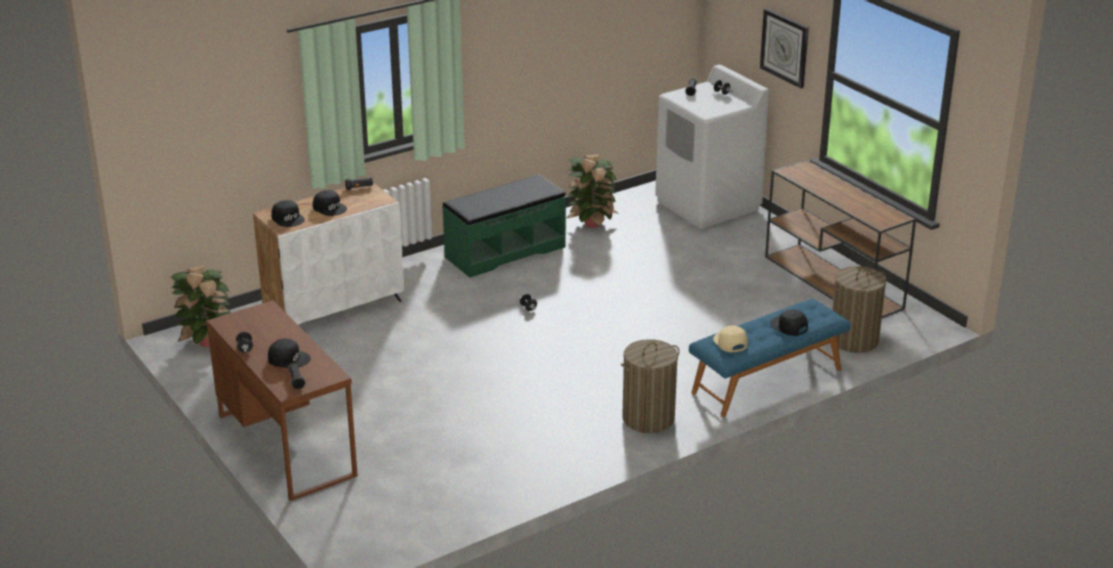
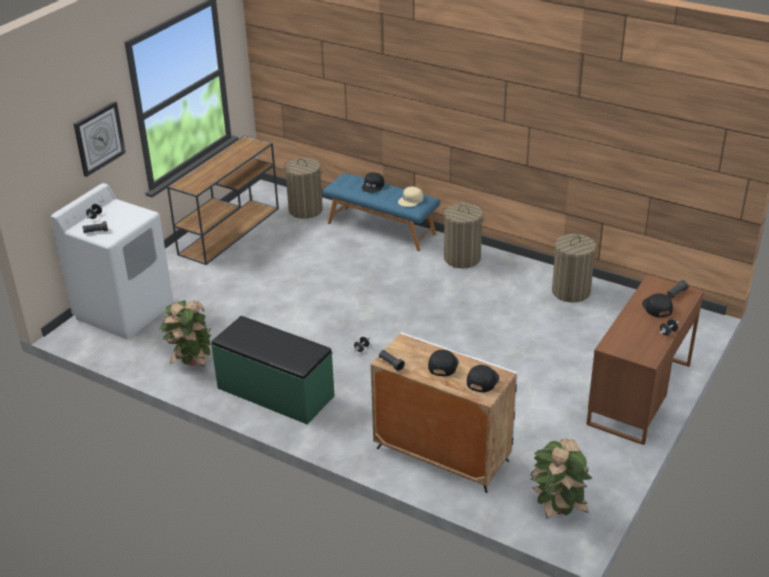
camera: 115 degrees left, 5 degrees up
none -> laundry basket [552,234,597,303]

